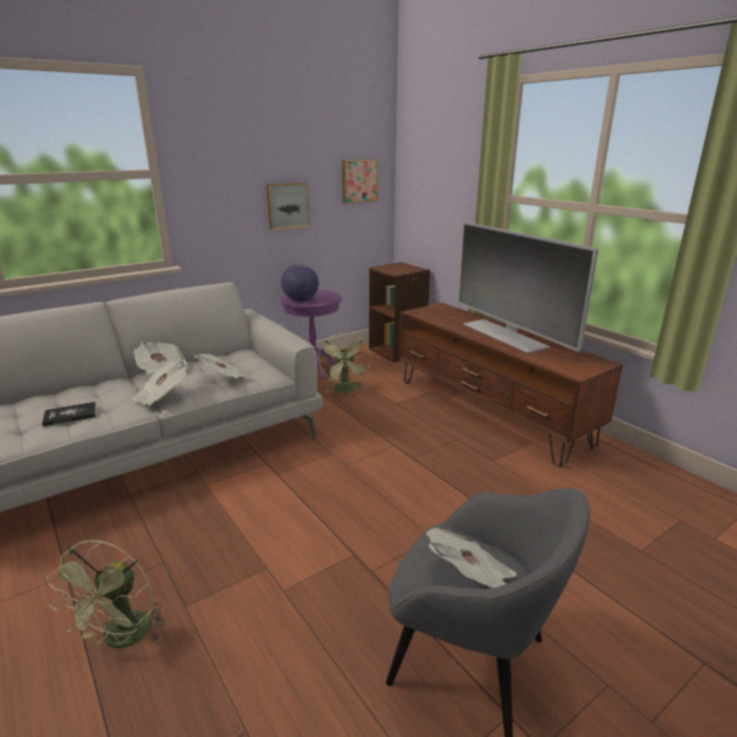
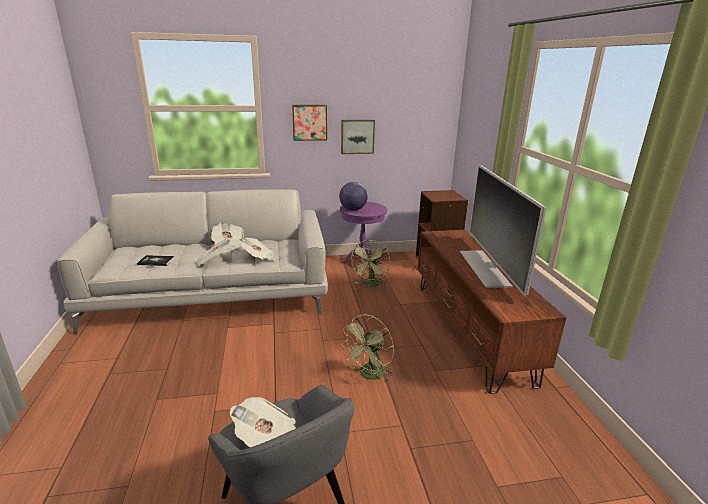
camera: 25 degrees right, 0 degrees up
green fan [47,540,167,648] -> green fan moved to [341,314,394,383]
picture [342,159,378,204] -> picture moved to [292,105,327,141]

